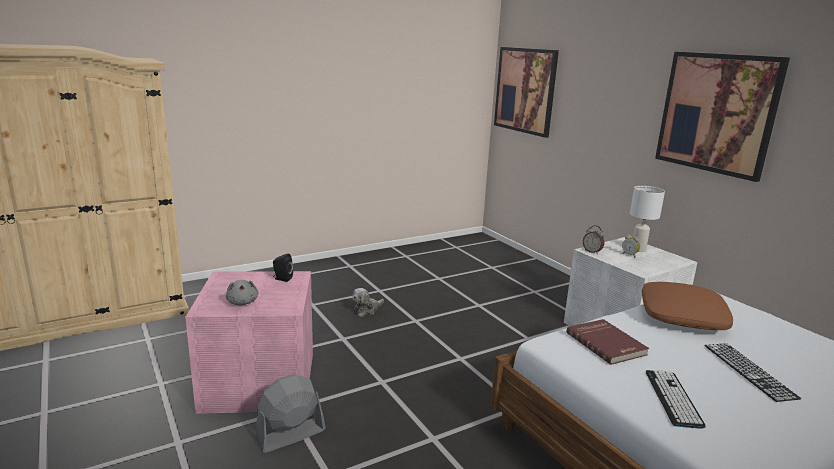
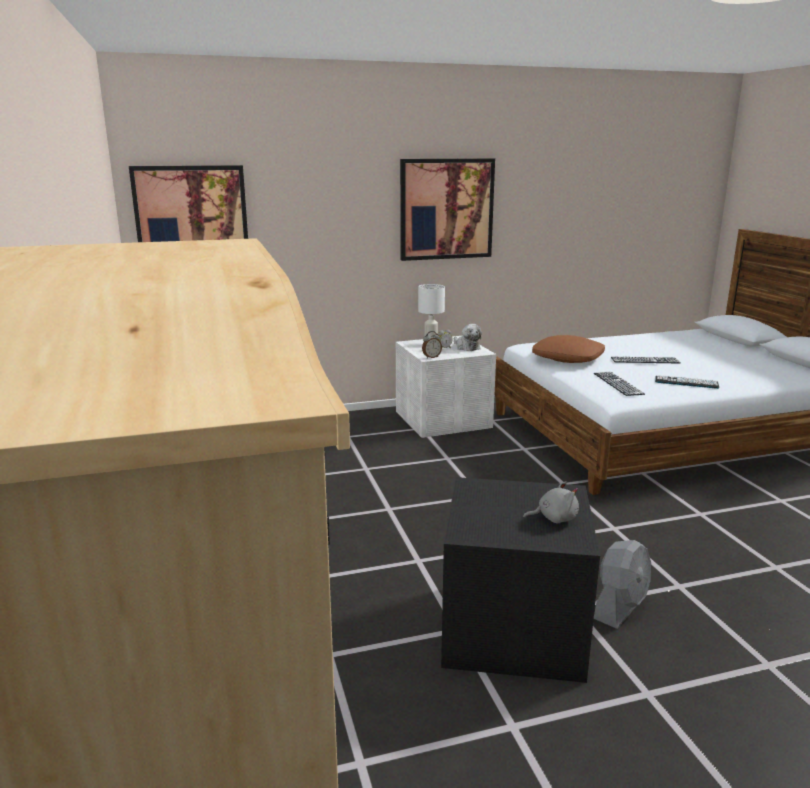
camera: 75 degrees left, 0 degrees up
pink storage box [185,271,313,414] -> black storage box [441,477,600,683]
grey fan [255,374,326,453] -> grey fan turned 120 degrees counterclockwise [594,540,651,629]
black speaker [273,253,293,282] -> none
plush toy [353,288,384,317] -> plush toy moved to [454,324,482,351]
red book [567,319,649,365] -> keyboard [594,372,645,396]

